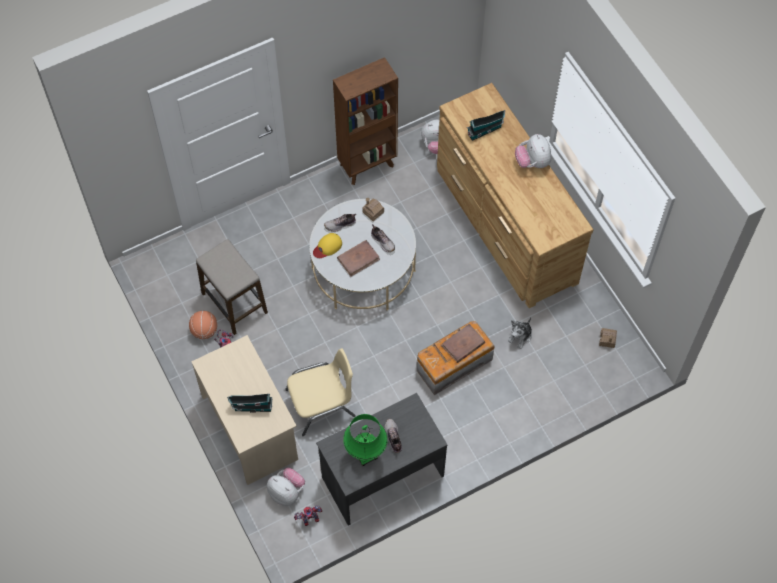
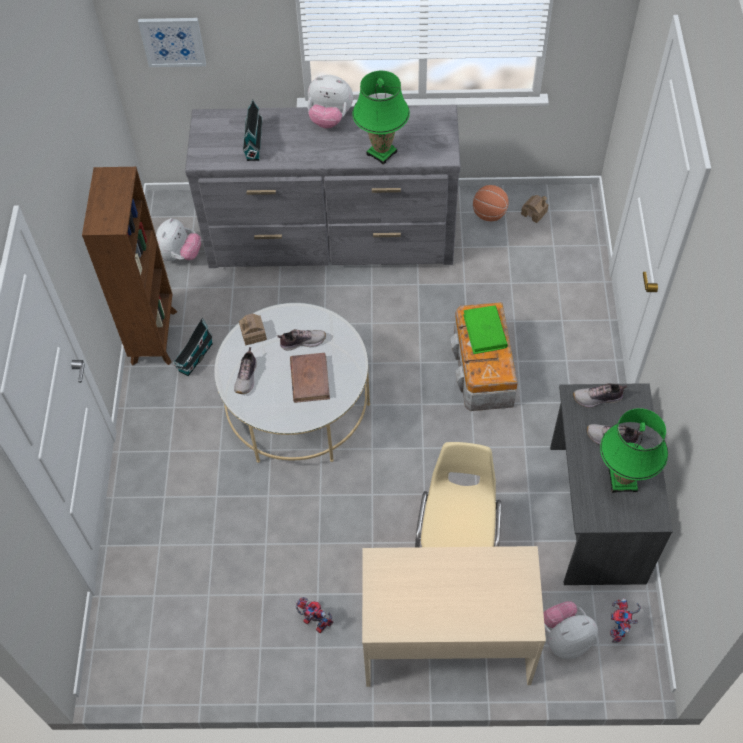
camera: 60 degrees left, 5 degrees down
basketball [189,311,217,339] -> basketball moved to [473,185,509,221]
stool [196,239,268,335] -> none
toy house [227,394,272,413] -> toy house moved to [173,318,213,376]
yellow cap [313,233,342,258] -> none
brown dresser [437,83,594,308] -> grey dresser [185,105,461,268]
brown book [441,324,485,363] -> green book [463,305,508,354]
plush toy [508,317,532,349] -> none
none -> picture [138,18,206,67]
none -> green table lamp [352,71,410,165]
none -> shoe [573,383,627,408]

